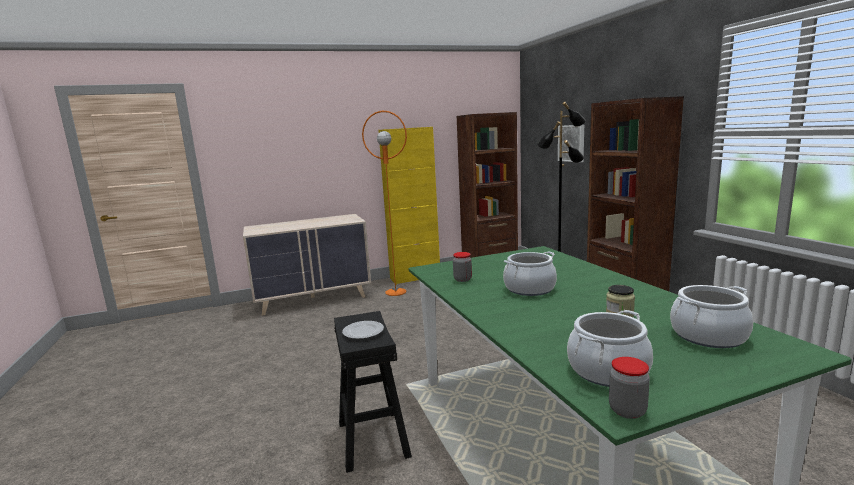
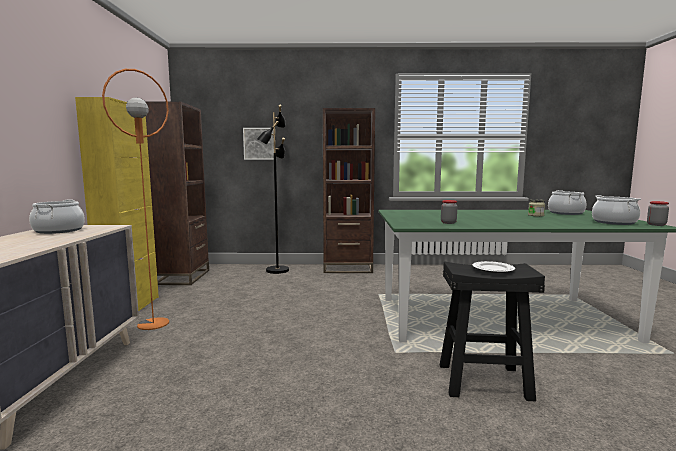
camera: 70 degrees left, 5 degrees down
cooking pot [503,252,557,296] -> cooking pot moved to [29,200,85,234]

